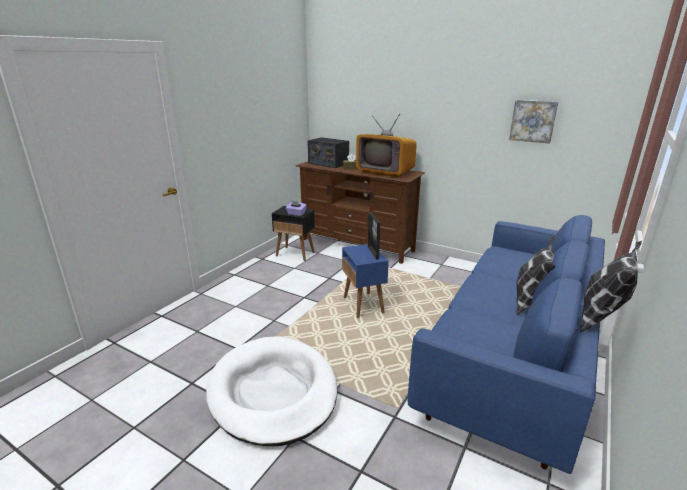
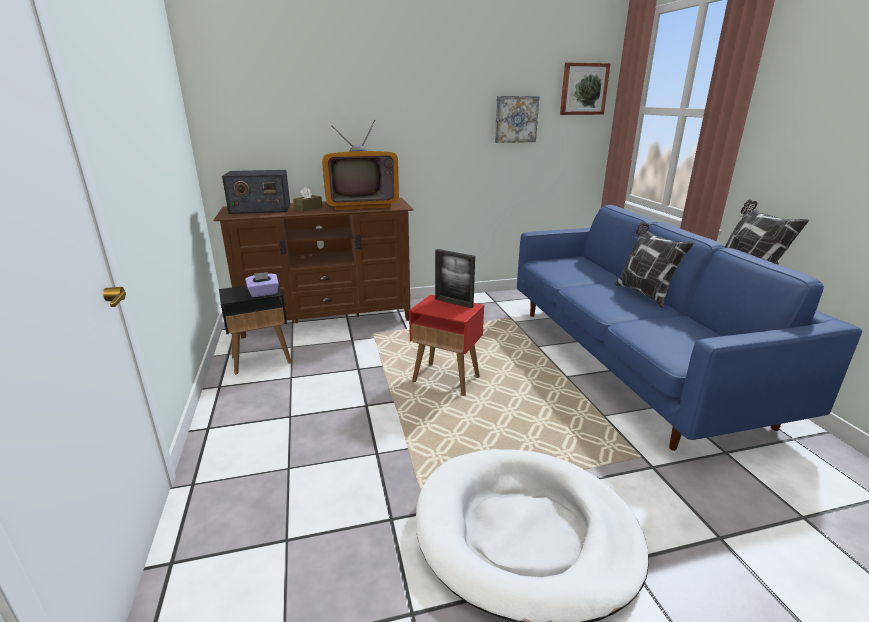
camera: 45 degrees left, 0 degrees up
blue side table [342,244,389,318] -> red side table [409,295,484,396]
none -> picture [560,62,611,115]

